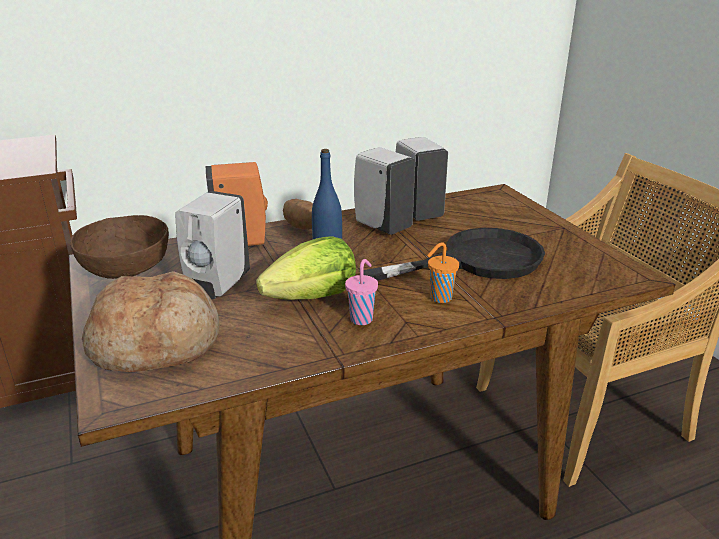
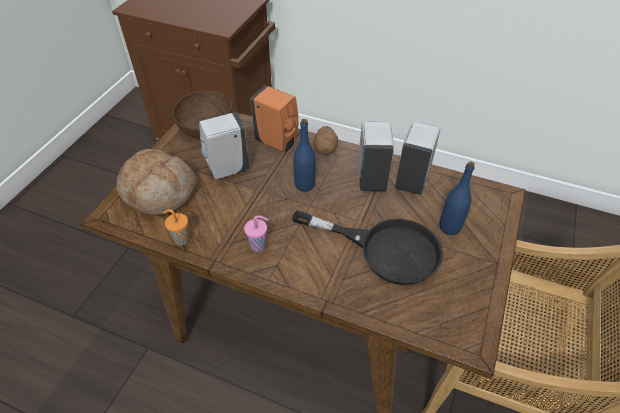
camera: 45 degrees right, 20 degrees up
lettuce [256,236,356,300] -> none
orange cup [427,242,459,303] -> orange cup moved to [163,209,190,246]
none -> blue bottle [440,162,475,235]

